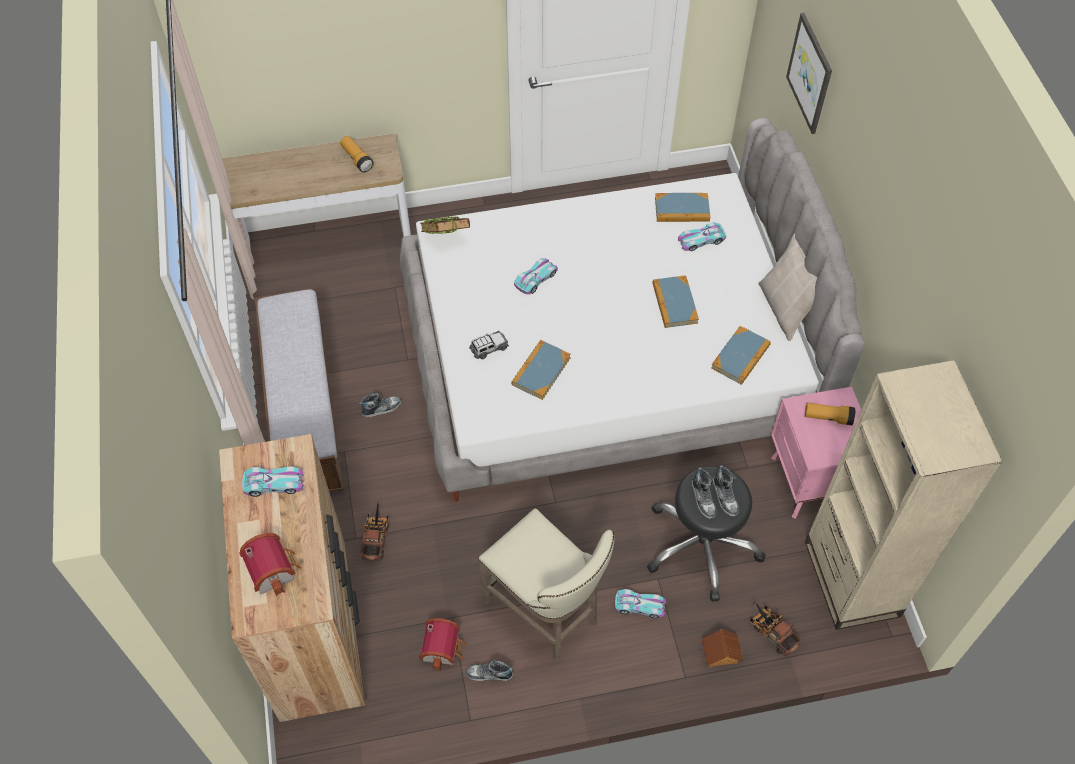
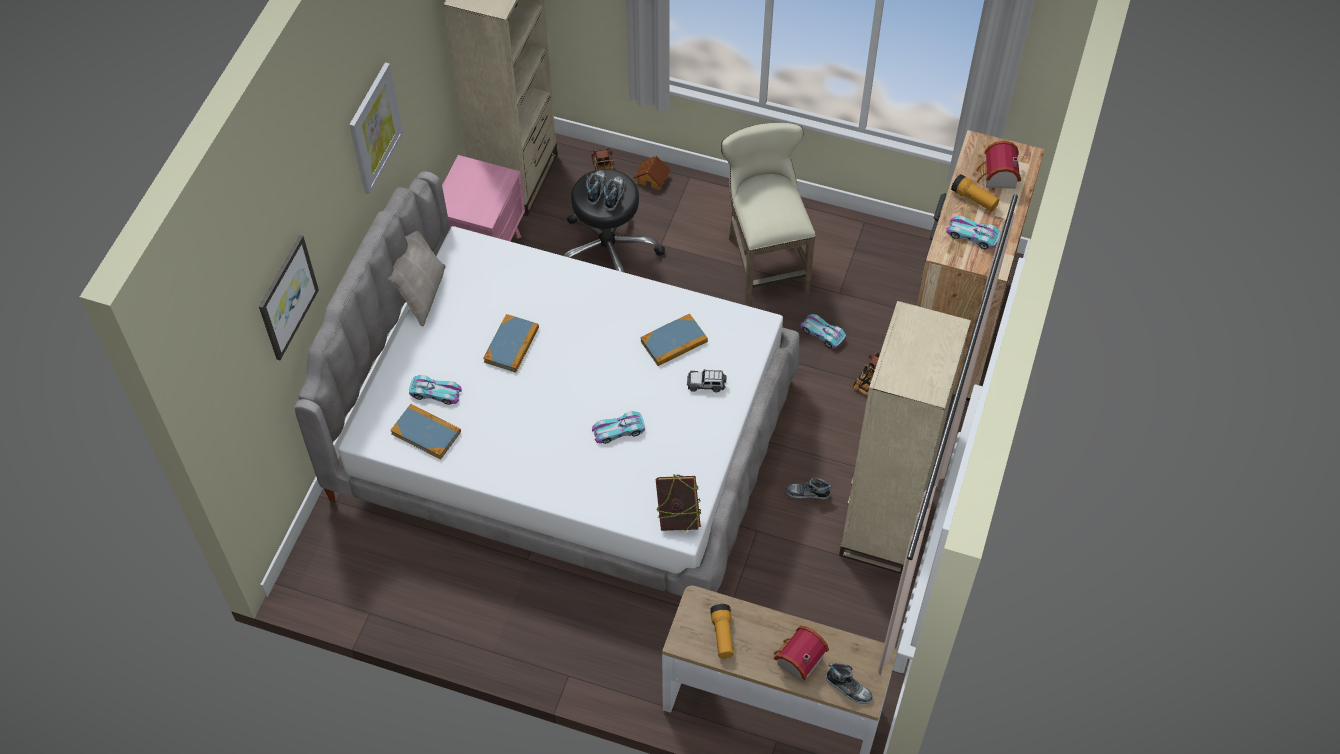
camera: 150 degrees left, 0 degrees up
bench [255,288,344,492] -> beige bookcase [839,301,971,574]
toy house [419,618,466,671] -> toy house moved to [774,626,829,683]
shoe [466,660,513,681] -> shoe moved to [826,663,873,704]
toy car [615,589,666,618] -> toy car moved to [800,314,846,348]
book [711,326,771,385] -> none
flashlight [805,403,855,425] -> flashlight moved to [951,174,999,212]
none -> picture [349,62,403,195]

